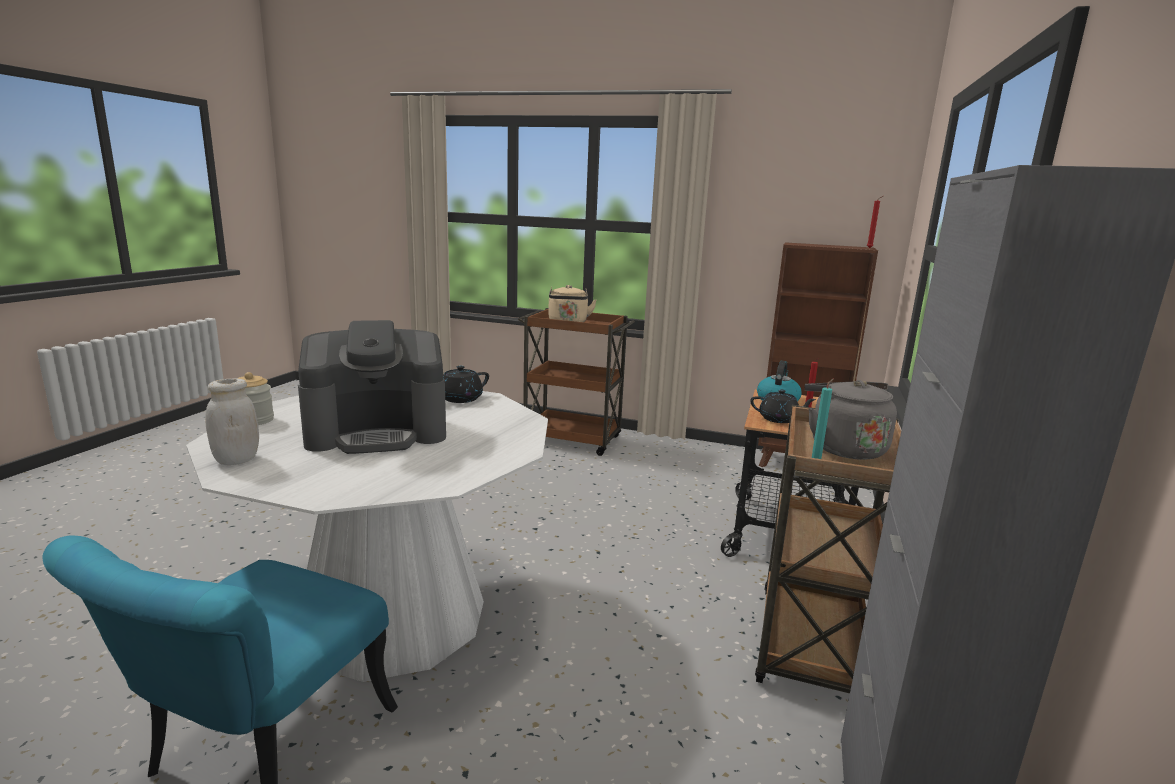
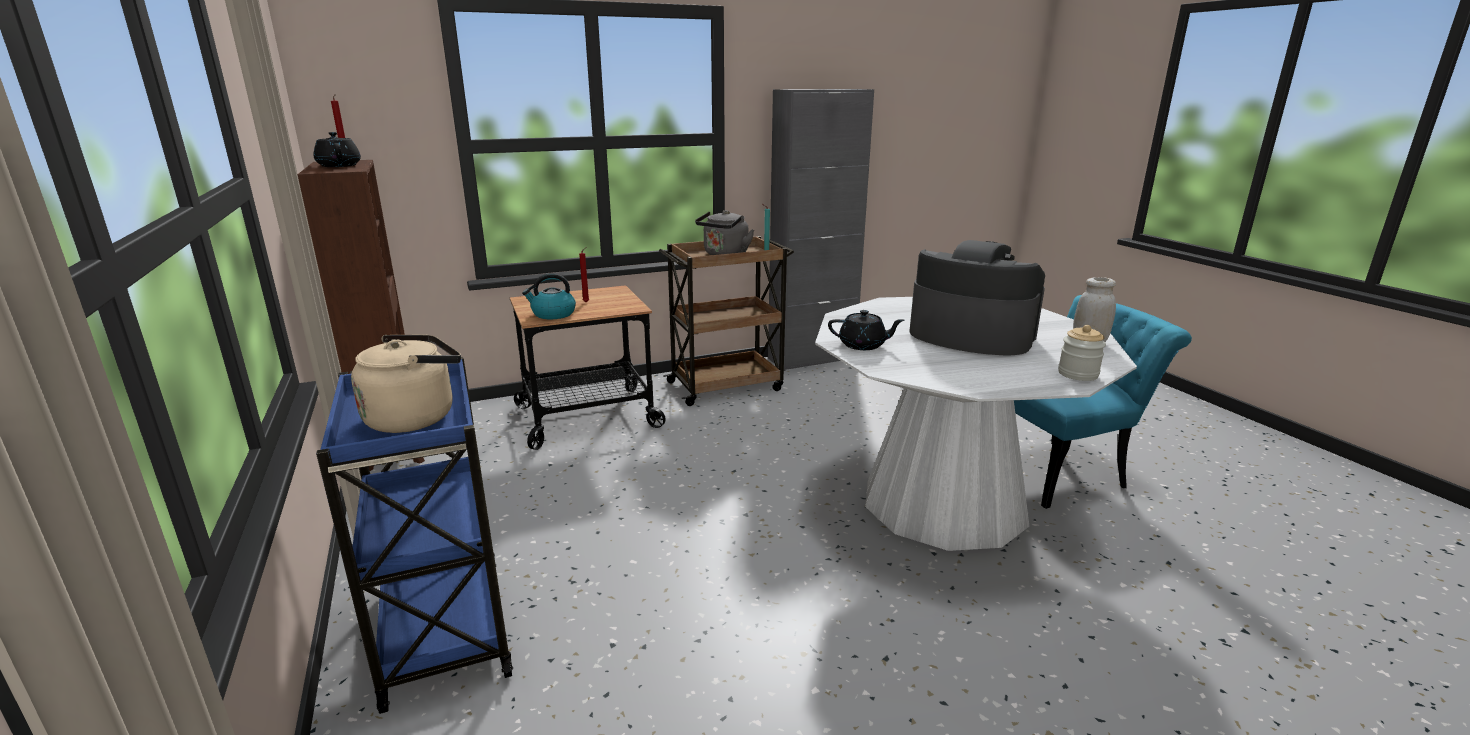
camera: 130 degrees left, 5 degrees up
brown cart [518,308,635,456] -> blue cart [316,357,513,714]
black teapot [750,390,816,423] -> black teapot moved to [314,132,361,167]

